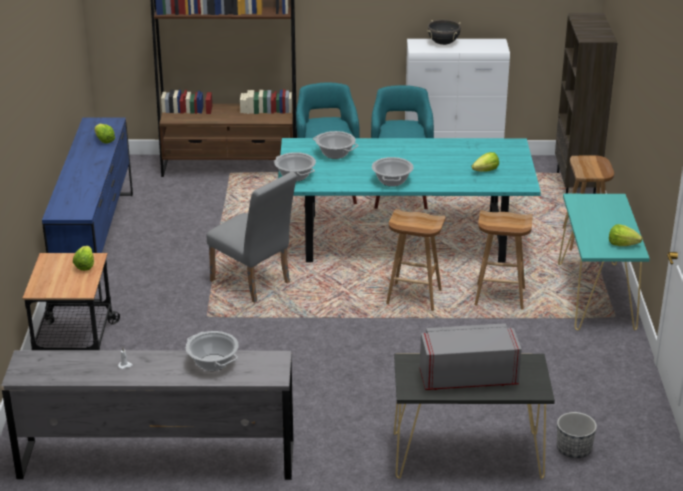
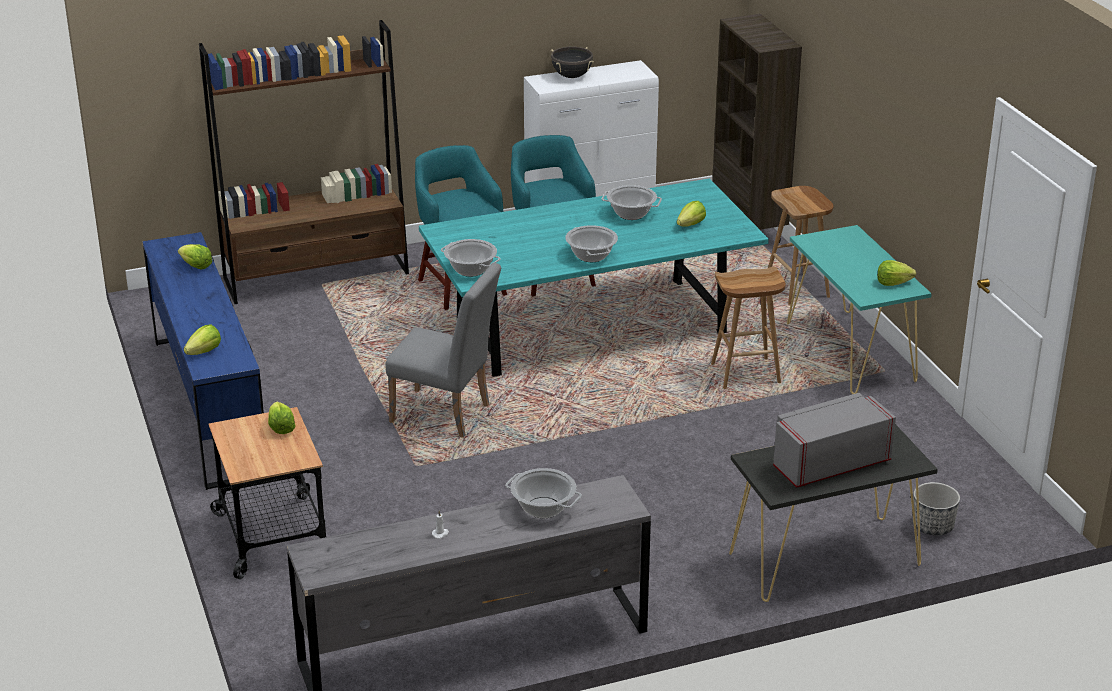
camera: 20 degrees left, 0 degrees up
cooking pot [313,131,358,159] -> cooking pot moved to [602,185,662,220]
brown stool [386,209,446,311] -> none
none -> lettuce [184,325,221,355]

